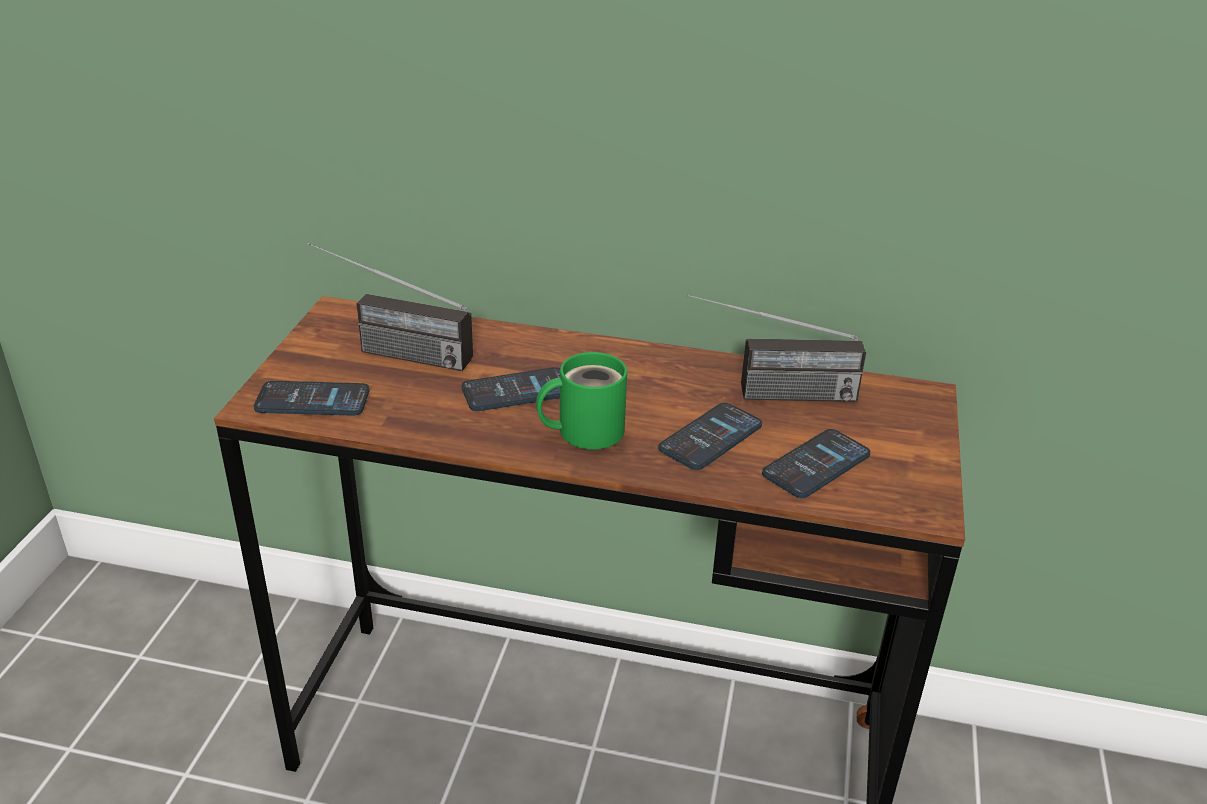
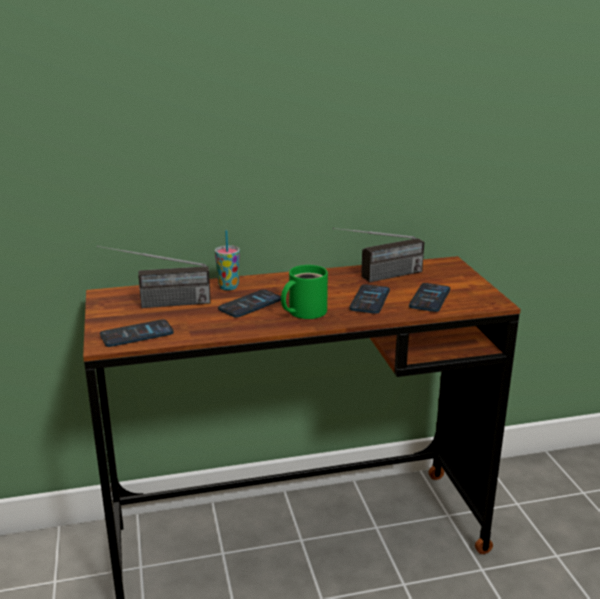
camera: 25 degrees left, 10 degrees down
none -> cup [215,230,240,290]

